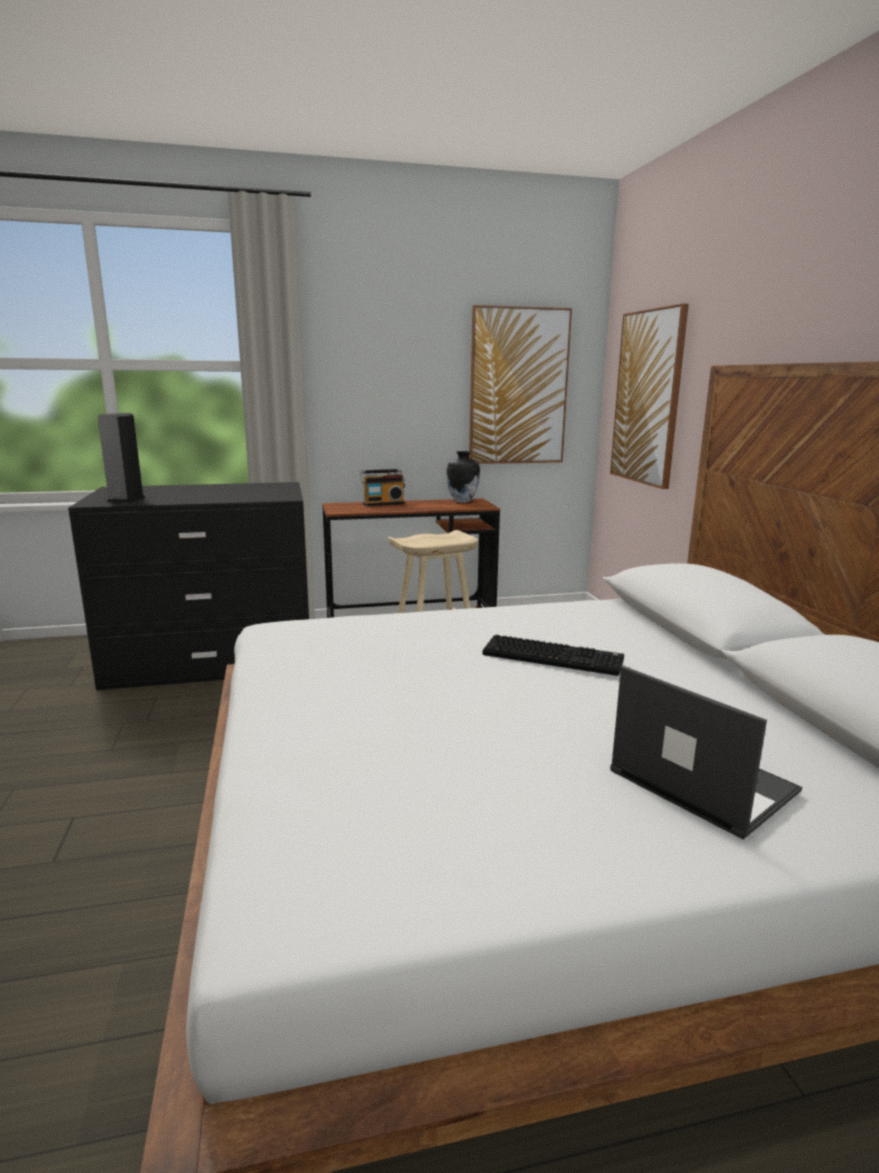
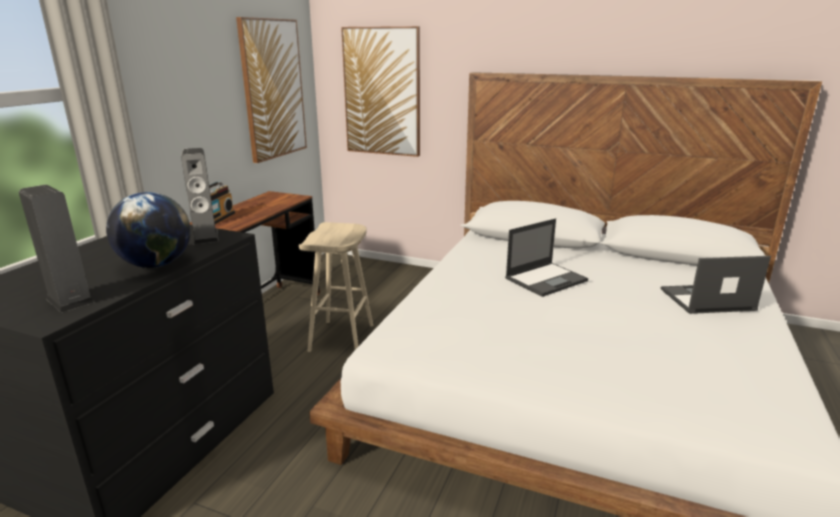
camera: 55 degrees left, 5 degrees up
vase [446,451,480,503] -> none
keyboard [483,635,624,676] -> laptop [505,218,588,297]
none -> globe [106,192,191,268]
none -> speaker [181,148,219,244]

